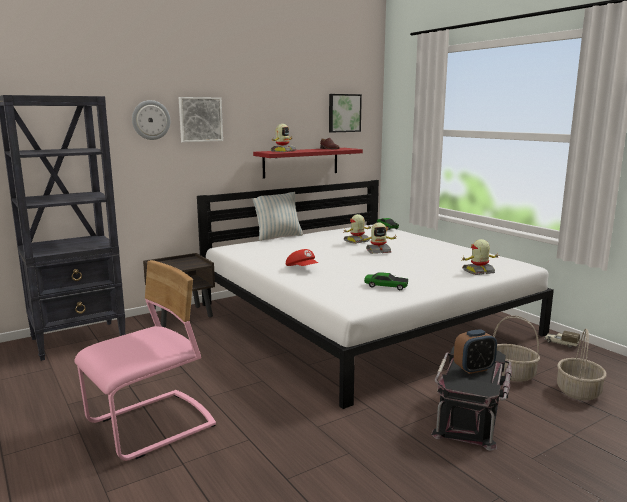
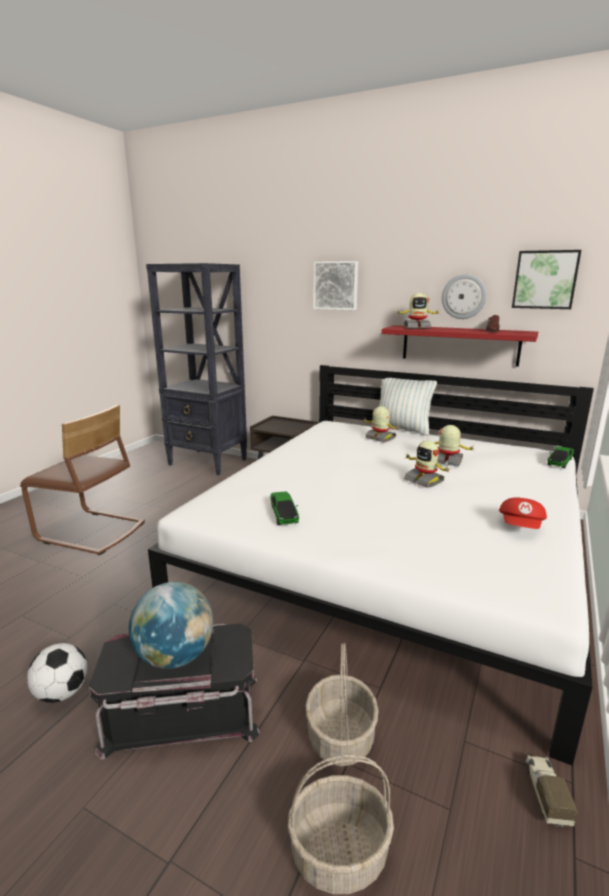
camera: 60 degrees right, 5 degrees up
pink chair [74,260,216,461] -> brown chair [20,405,145,555]
wall clock [132,100,170,140] -> wall clock moved to [442,274,487,319]
red cap [286,249,318,266] -> red cap moved to [499,498,547,529]
alarm clock [454,329,497,374] -> globe [129,582,213,669]
toy robot [460,239,499,275] -> toy robot moved to [363,406,398,442]
none -> football [27,643,87,703]

